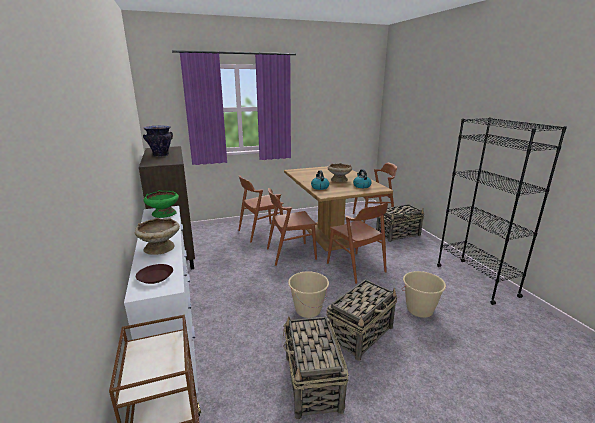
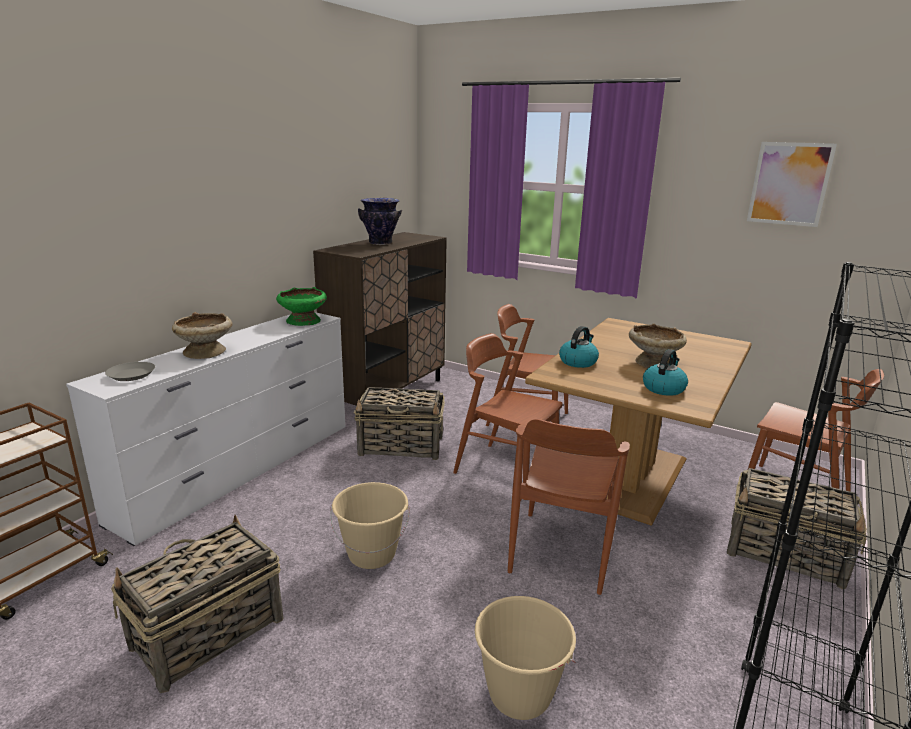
camera: 50 degrees right, 0 degrees up
brown plate [136,264,173,284] -> grey plate [105,362,155,381]
basket [326,279,398,361] -> basket moved to [354,387,445,460]
none -> picture [747,142,837,227]

